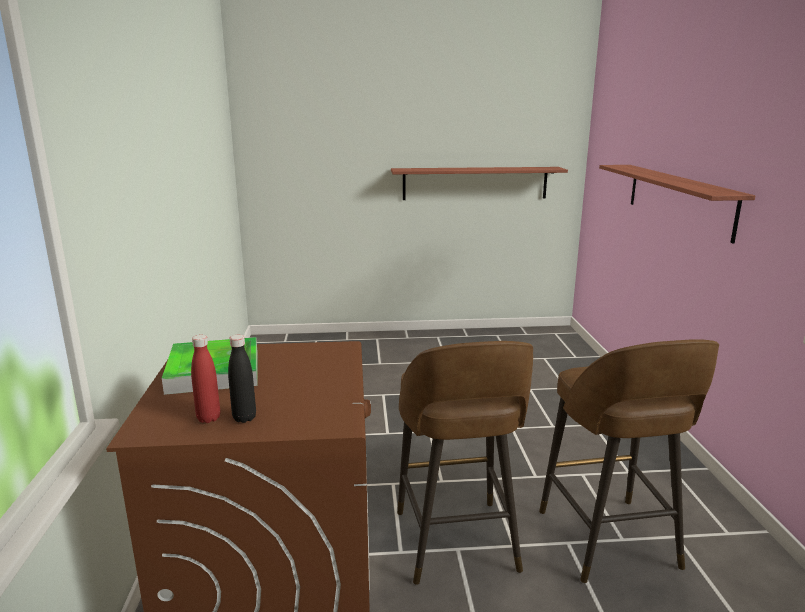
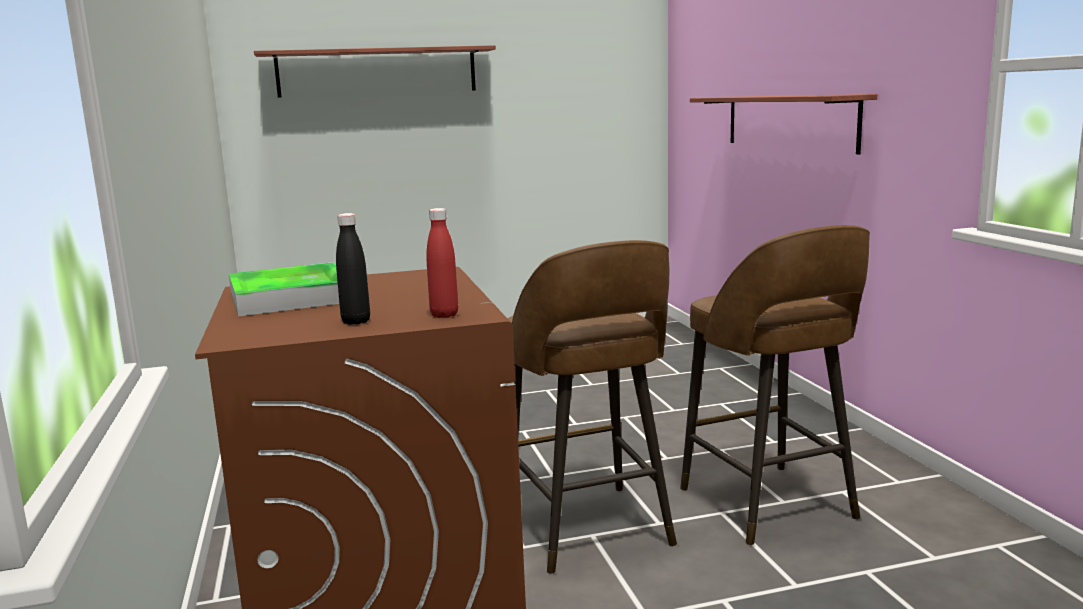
camera: 10 degrees left, 5 degrees down
red bottle [191,335,220,423] -> red bottle moved to [426,208,458,318]
shelf [391,167,568,200] -> shelf moved to [254,45,496,97]

